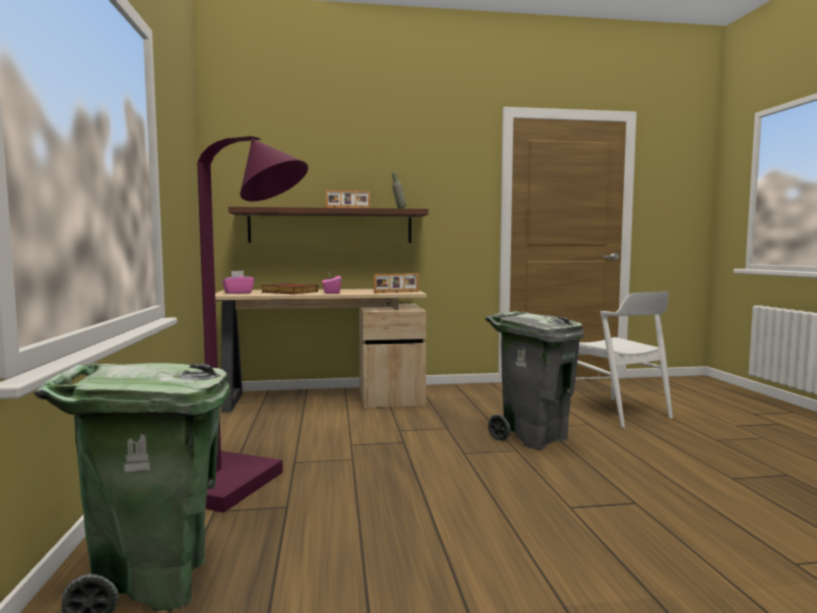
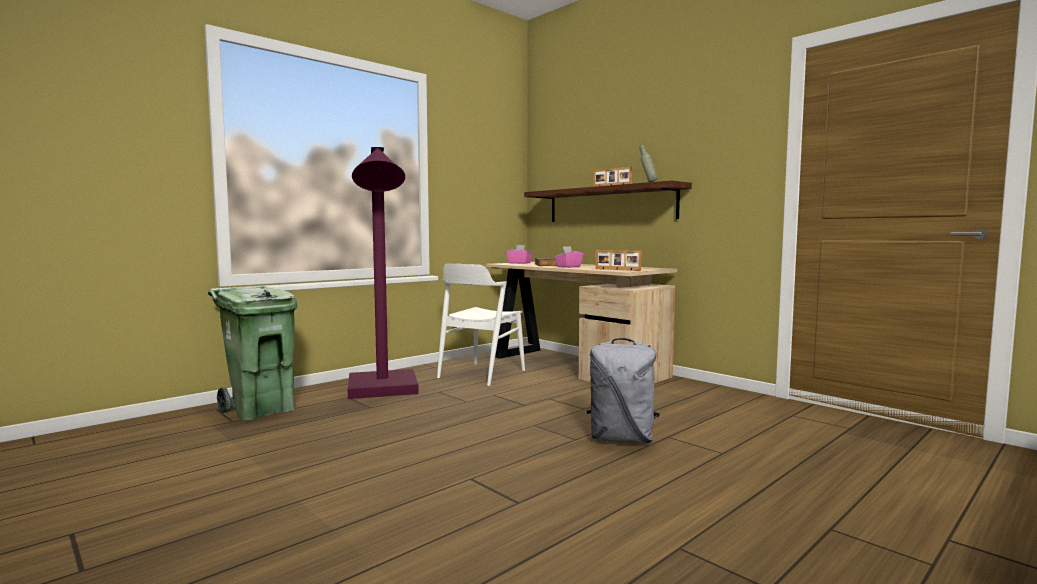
camera: 55 degrees right, 0 degrees up
grey trash can [485,311,584,450] -> grey backpack [587,338,660,444]
white chair [577,291,673,428] -> white chair moved to [437,264,525,386]

